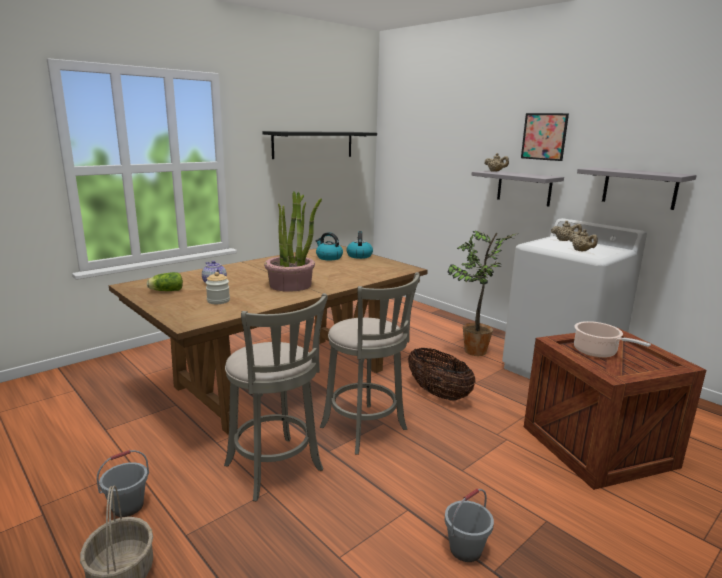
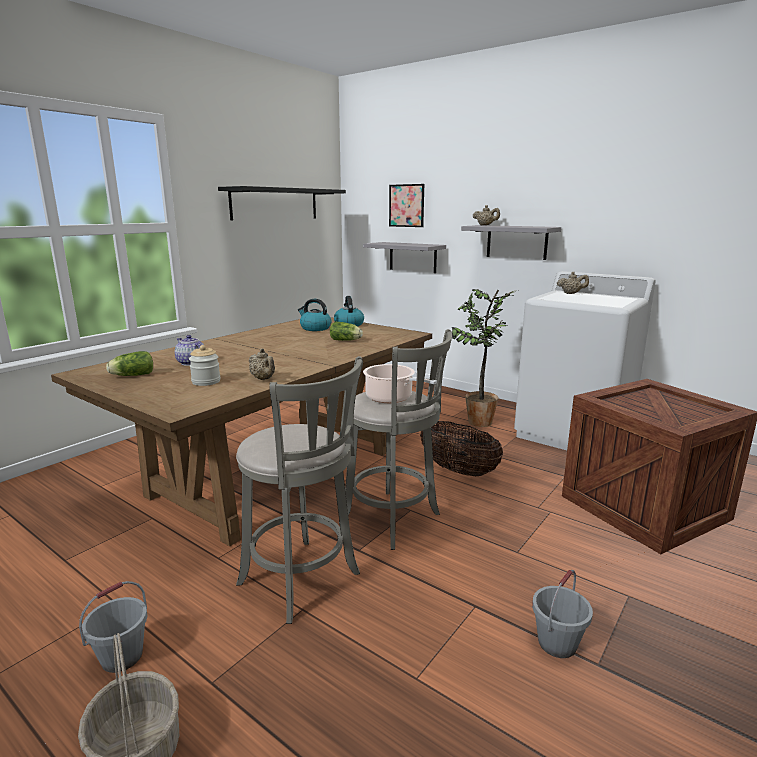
camera: 10 degrees left, 0 degrees up
potted plant [264,191,322,292] -> none
picture [521,113,569,161] -> picture moved to [389,184,424,227]
beige teapot [569,229,598,251] -> beige teapot moved to [248,348,275,380]
cooking pot [574,321,651,358] -> cooking pot moved to [363,364,437,403]
grey shelf [577,167,697,210] -> grey shelf moved to [363,242,446,273]
none -> lettuce [330,322,363,341]

